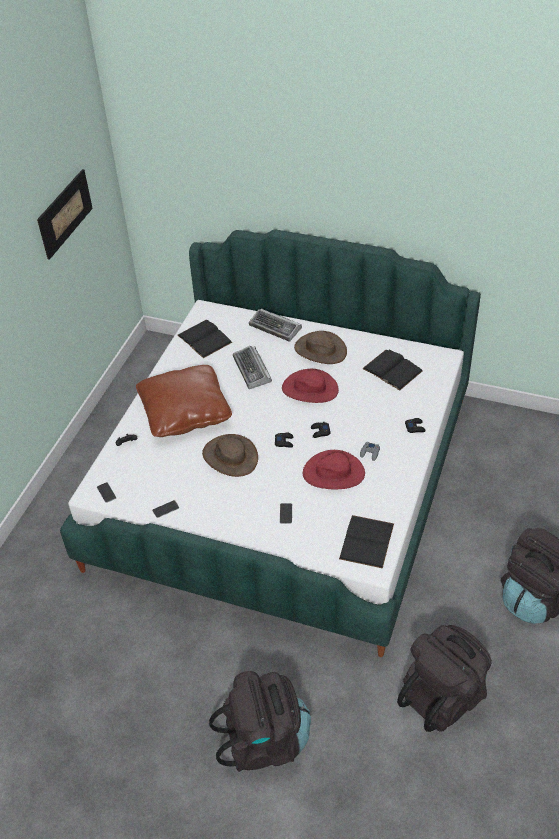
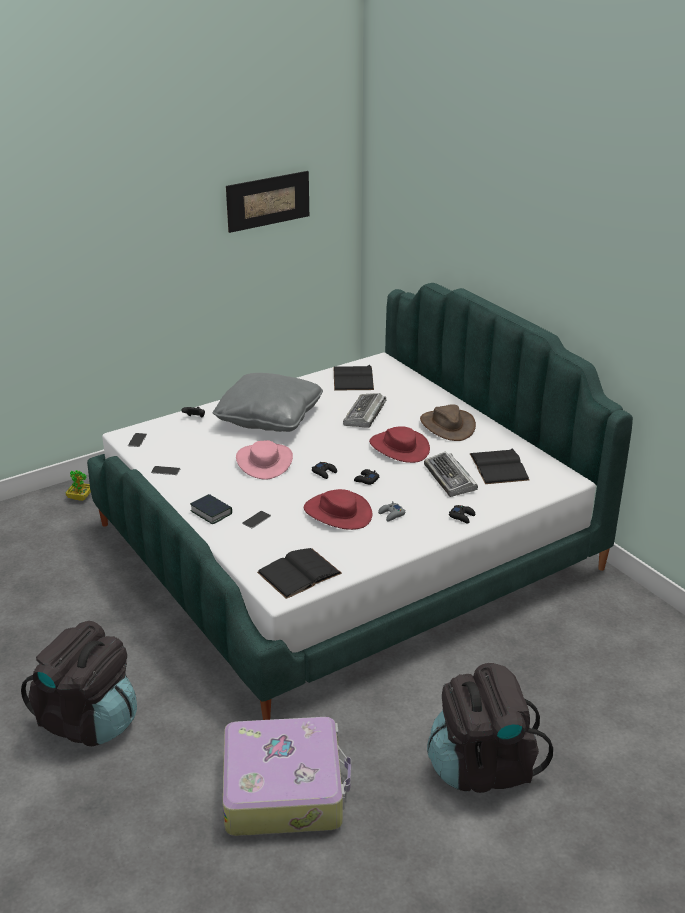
camera: 35 degrees right, 15 degrees down
brown pillow [136,365,232,437] -> grey pillow [213,373,323,432]
brown hat [202,434,258,477] -> pink hat [236,440,293,480]
keyboard [249,308,302,342] -> keyboard moved to [424,451,478,497]
black backpack [397,625,492,732] -> suitcase [223,717,351,836]
none -> potted plant [66,470,91,501]
none -> book [190,494,232,524]

